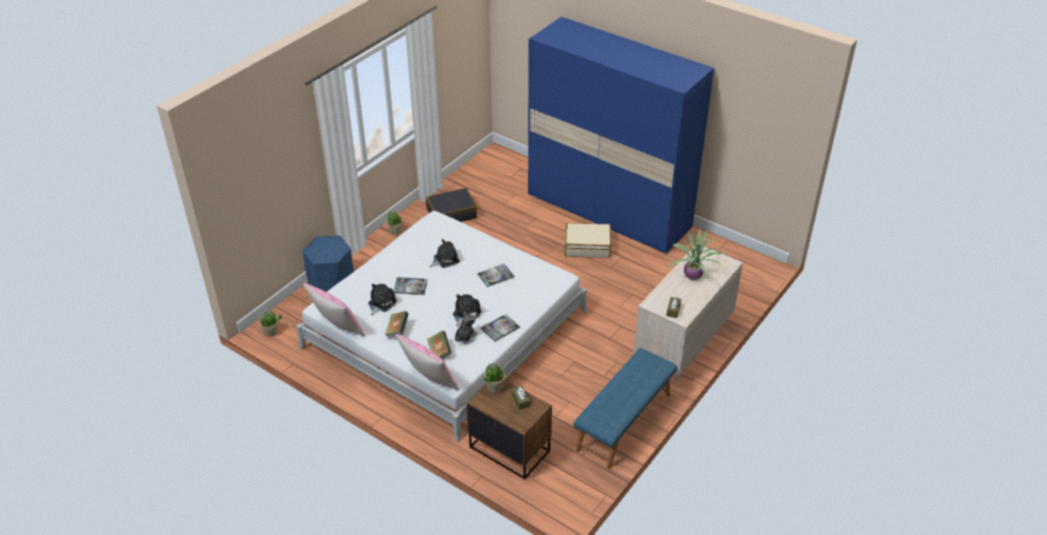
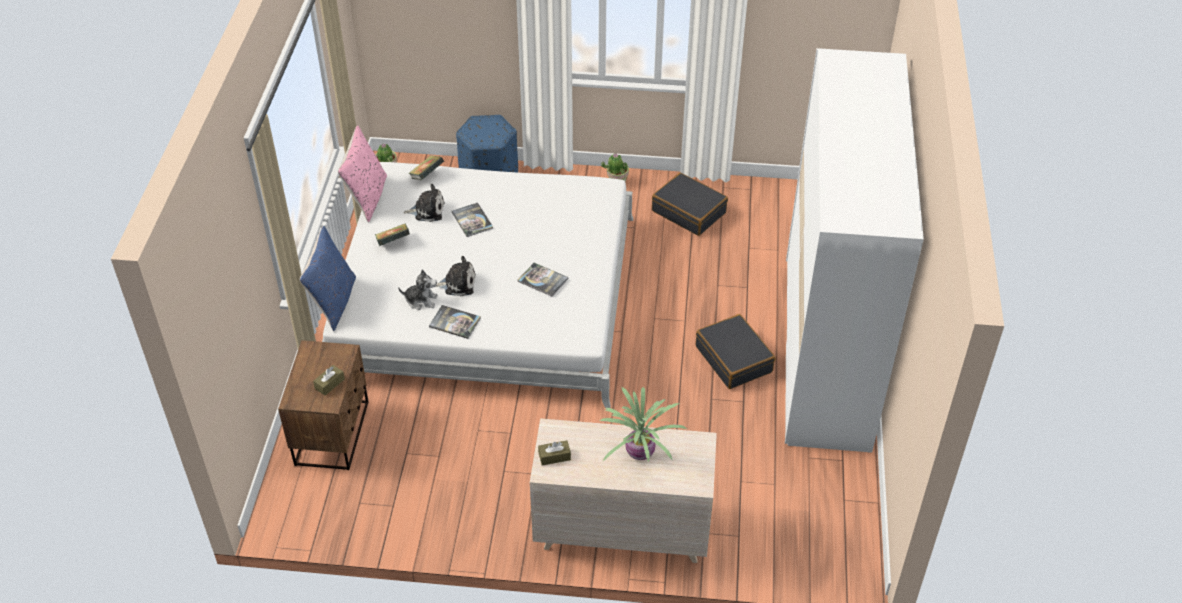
camera: 60 degrees right, 5 degrees up
pink pillow [396,334,459,390] -> blue pillow [300,226,356,331]
book [427,331,452,359] -> book moved to [408,155,444,180]
plush toy [430,239,460,268] -> none
potted plant [484,363,505,393] -> none
blue wardrobe [528,17,714,254] -> white wardrobe [785,48,924,453]
beige suitcase [565,223,611,258] -> black suitcase [696,314,775,389]
blue bench [574,348,678,469] -> none

